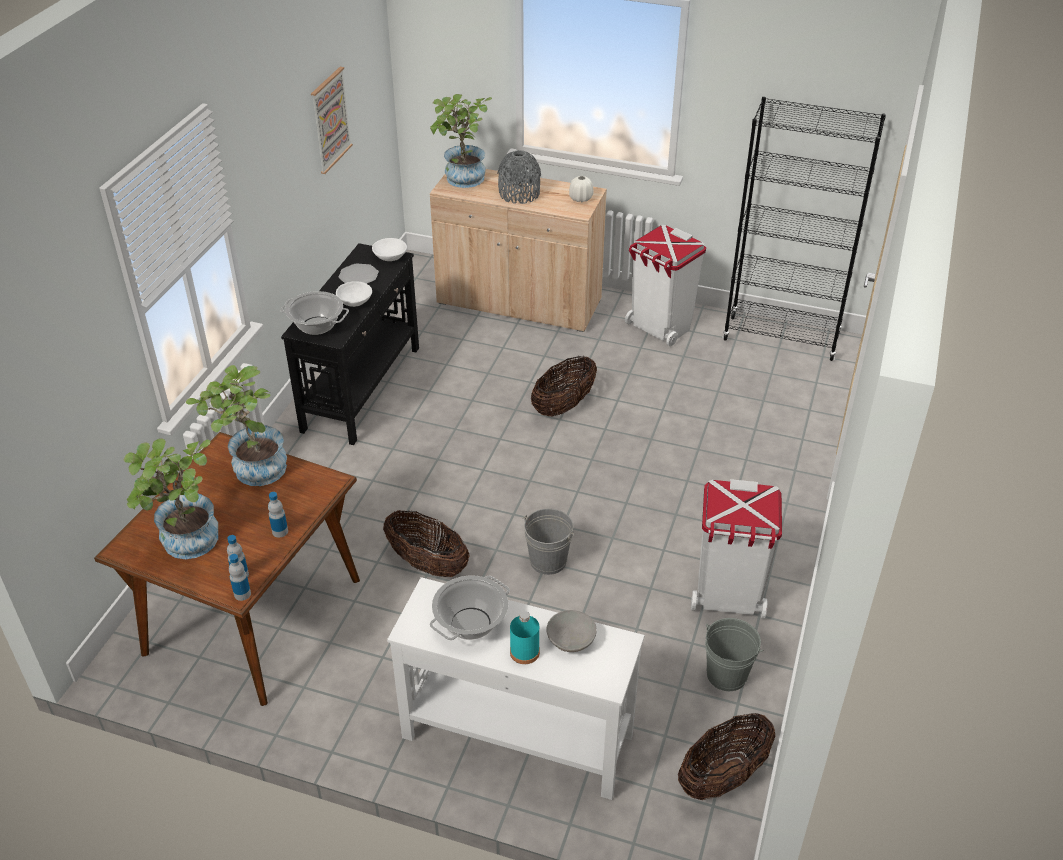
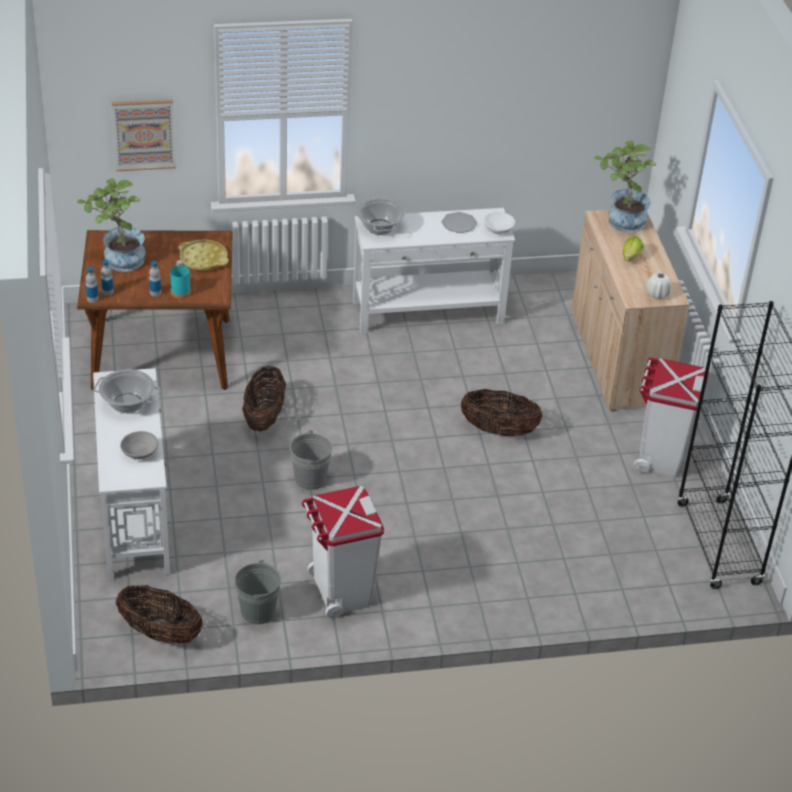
camera: 60 degrees right, 0 degrees up
potted plant [186,365,287,486] -> yellow tray [178,239,229,271]
black console table [281,243,419,445] -> white console table [353,208,515,334]
picture [311,67,353,174] -> picture moved to [112,99,176,171]
white bowl [336,281,372,307] -> none
grey vase [497,150,541,204] -> lettuce [623,237,644,261]
turquoise bottle [510,611,540,664] -> turquoise bottle moved to [170,260,191,299]

